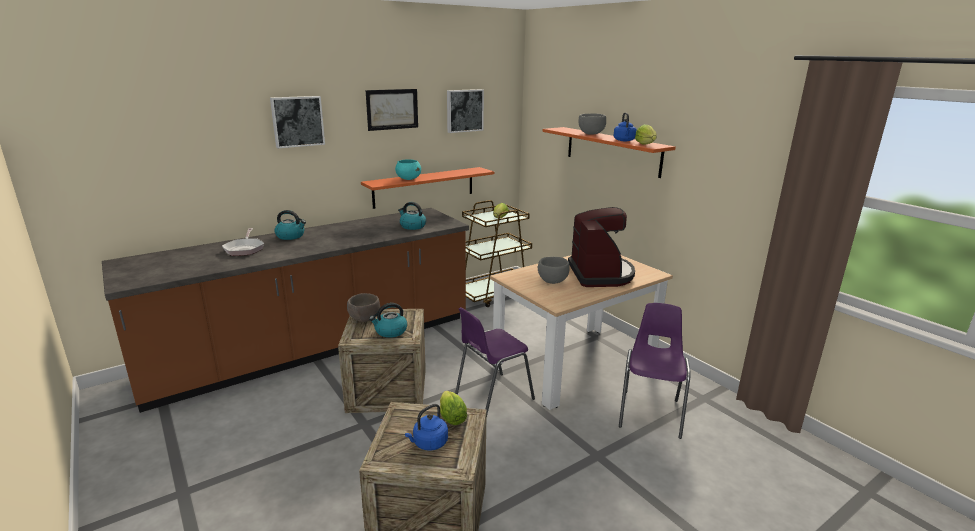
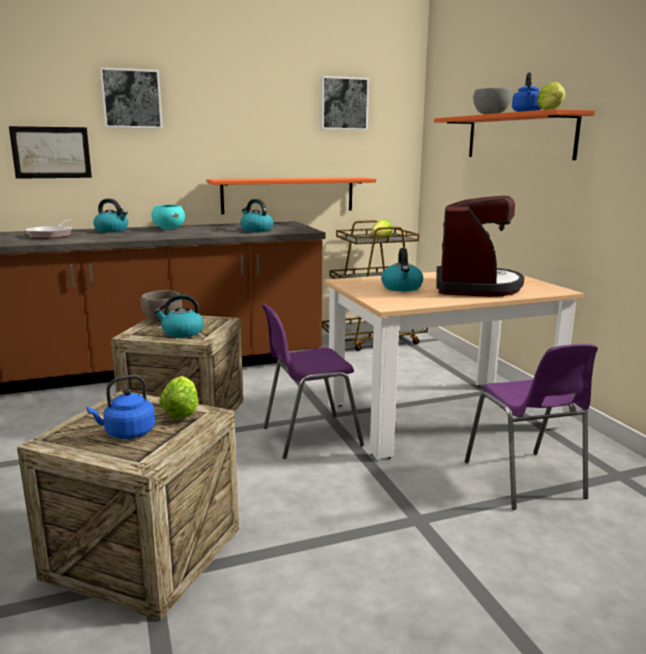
camera: 15 degrees right, 5 degrees down
picture [366,89,418,131] -> picture moved to [9,126,92,179]
turquoise bowl [395,159,421,180] -> turquoise bowl moved to [151,205,185,230]
grey bowl [538,257,570,284] -> kettle [381,248,423,291]
purple chair [619,303,691,439] -> purple chair turned 135 degrees clockwise [465,344,598,510]

